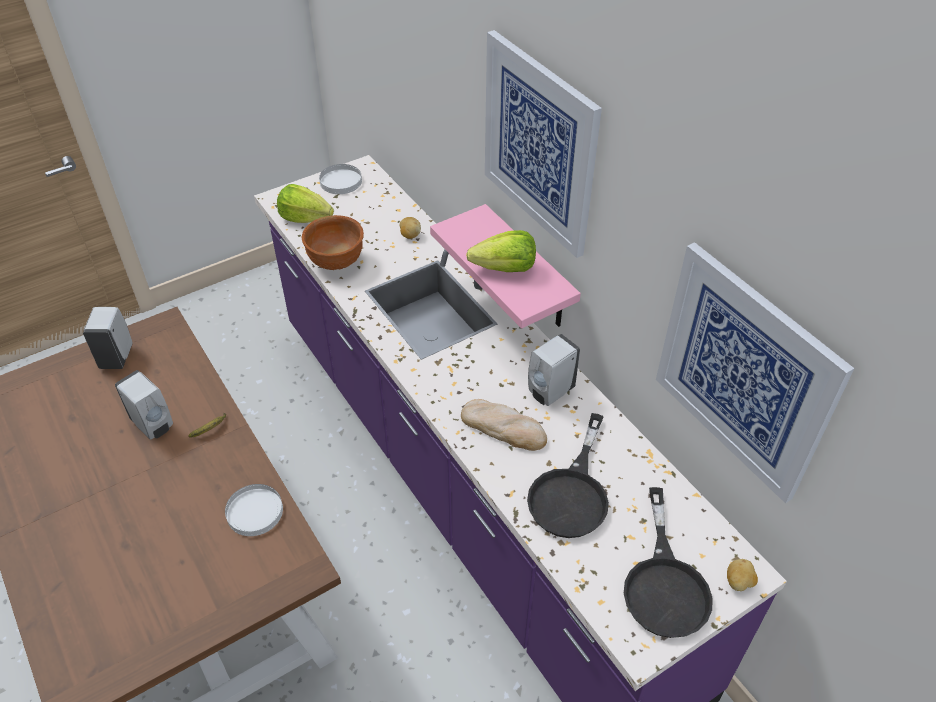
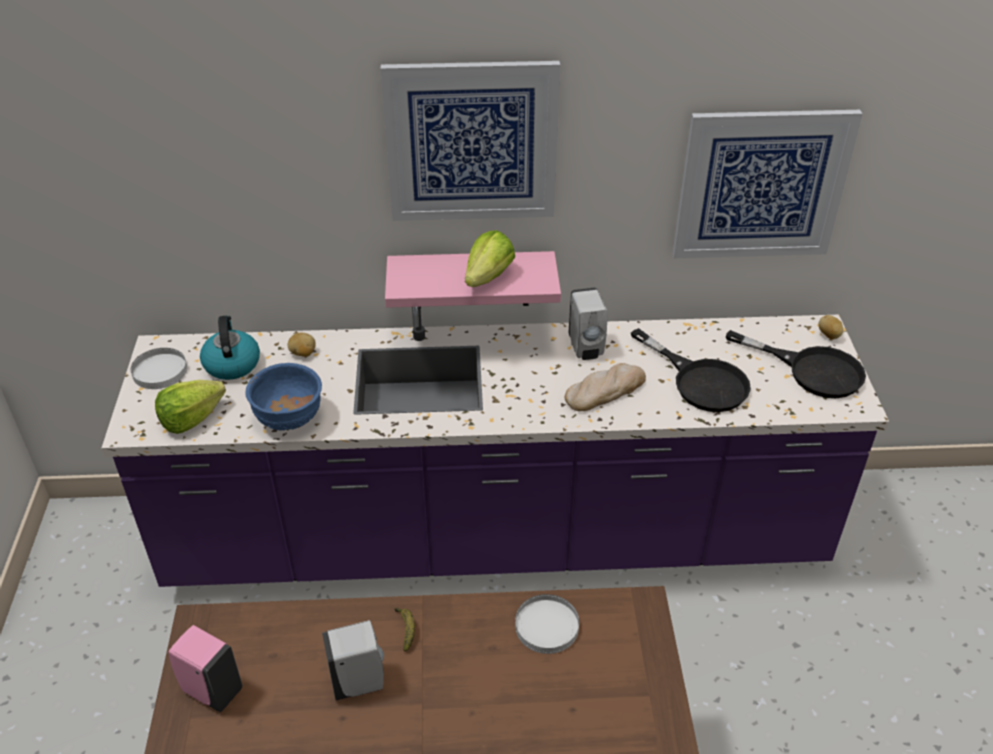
camera: 60 degrees left, 5 degrees down
white soap dispenser [83,307,133,369] -> pink soap dispenser [168,625,243,712]
brown bowl [301,215,364,270] -> blue bowl [245,363,322,431]
none -> kettle [200,316,260,380]

